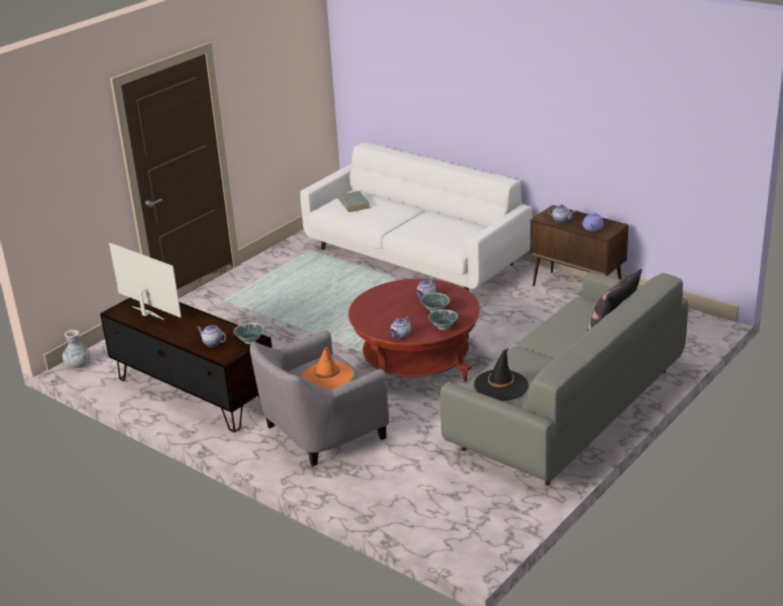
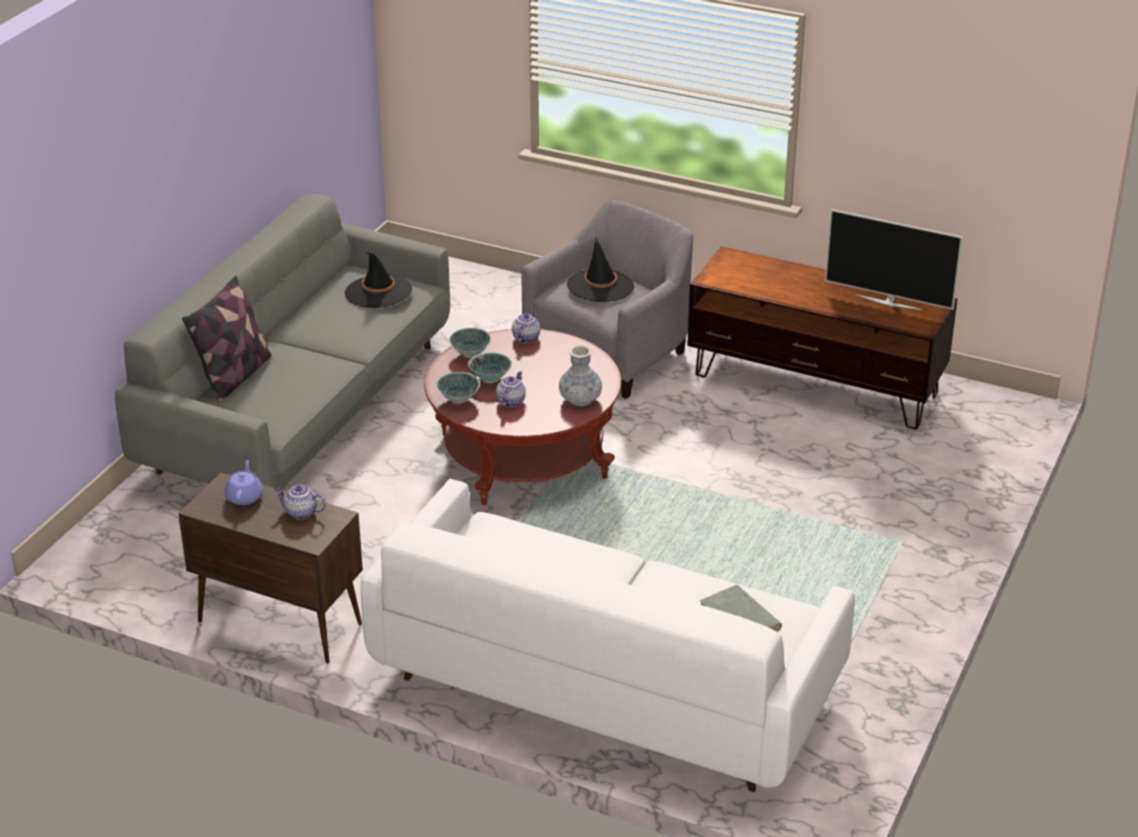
camera: 165 degrees right, 5 degrees up
vase [62,330,90,369] -> vase moved to [559,345,602,406]
teapot [197,325,226,347] -> none
bowl [234,323,264,344] -> bowl moved to [436,372,480,404]
orange hat [301,347,353,390] -> black hat [567,237,634,302]

